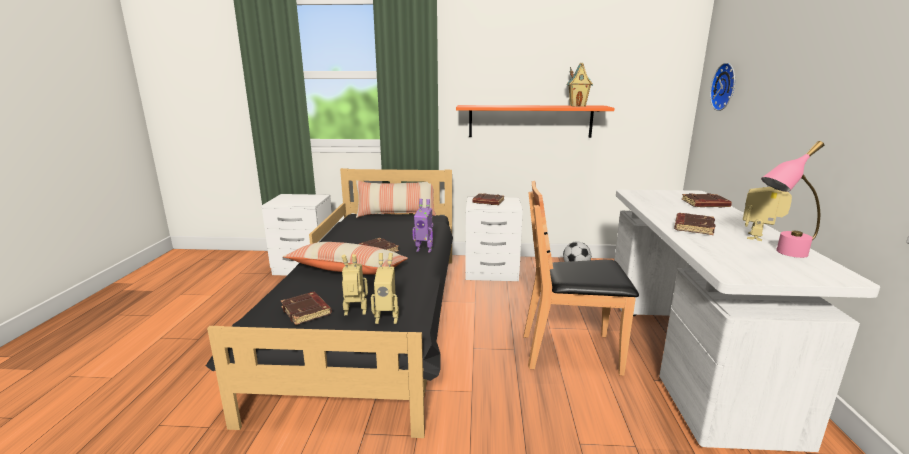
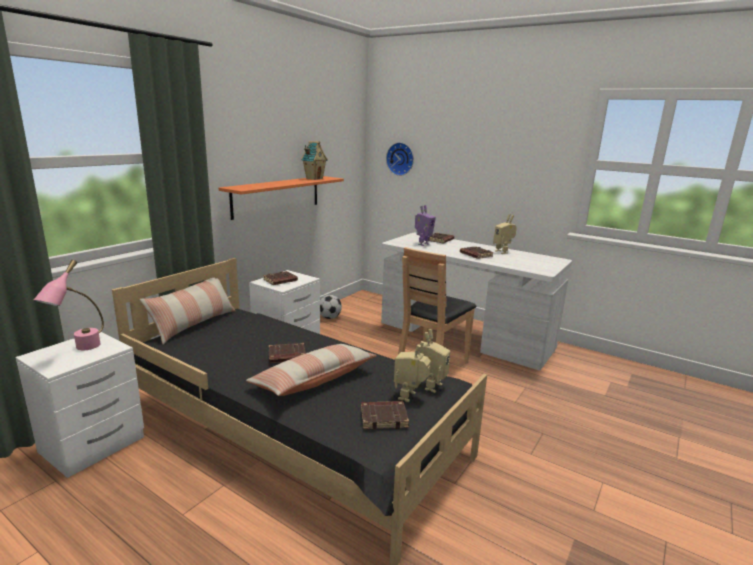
camera: 60 degrees left, 0 degrees up
toy robot [412,199,433,253] -> toy robot moved to [415,205,436,246]
pink table lamp [761,141,824,258] -> pink table lamp moved to [34,260,104,350]

